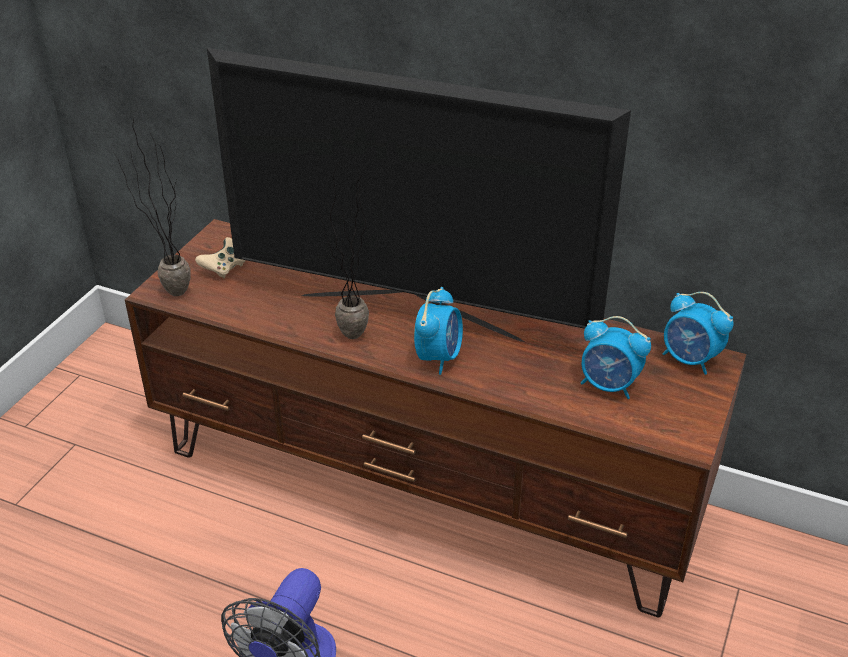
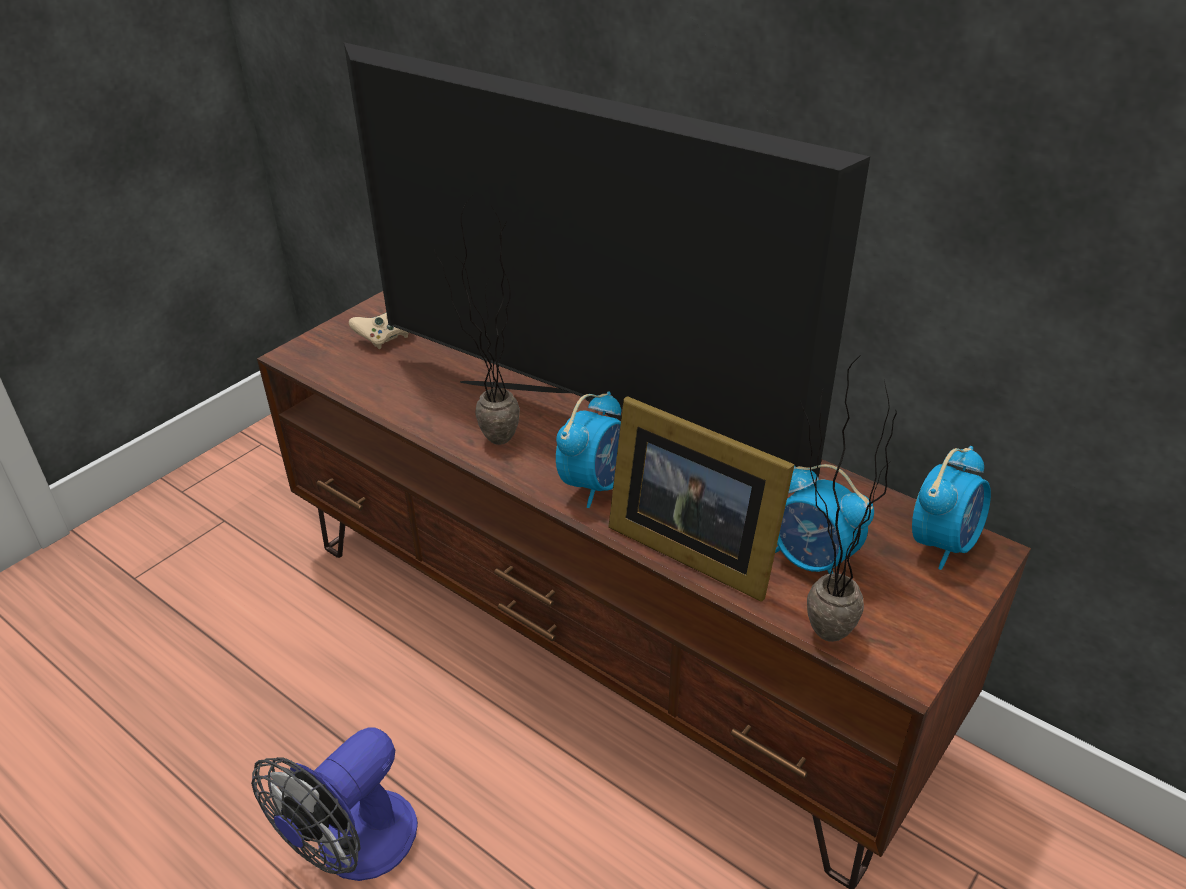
camera: 15 degrees right, 0 degrees up
potted plant [112,120,191,296] -> potted plant moved to [800,354,897,642]
alarm clock [663,292,733,375] -> alarm clock turned 105 degrees counterclockwise [912,446,991,570]
none -> picture frame [608,396,795,602]

